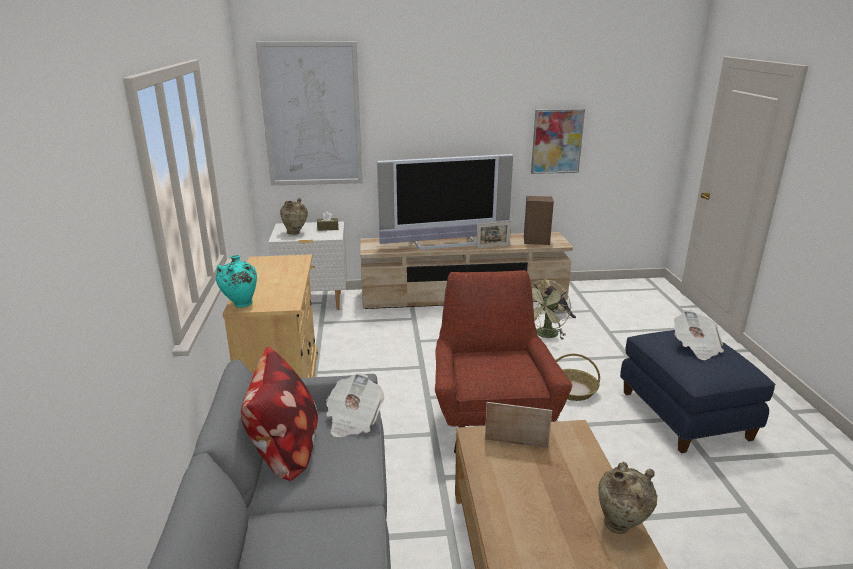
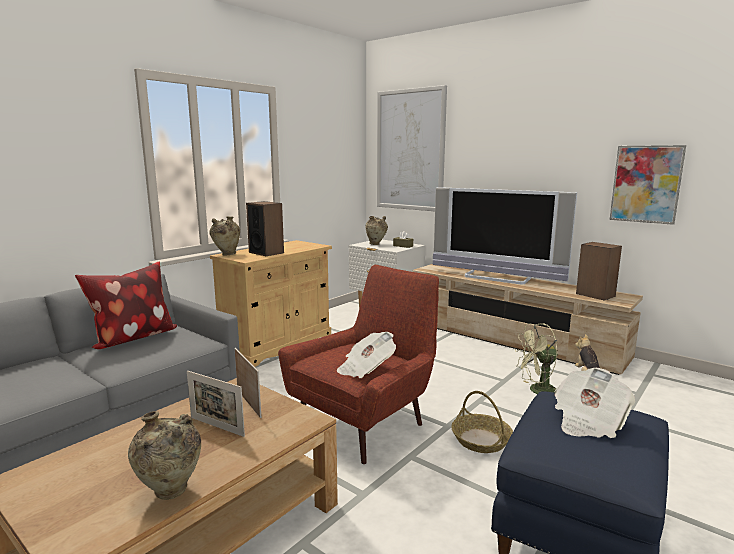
camera: 45 degrees right, 10 degrees down
turquoise vase [216,255,257,308] -> beige vase [209,216,240,255]
newspaper [326,373,384,437] -> newspaper moved to [337,332,396,378]
picture frame [476,221,511,249] -> picture frame moved to [187,370,245,437]
none -> speaker [246,201,284,256]

